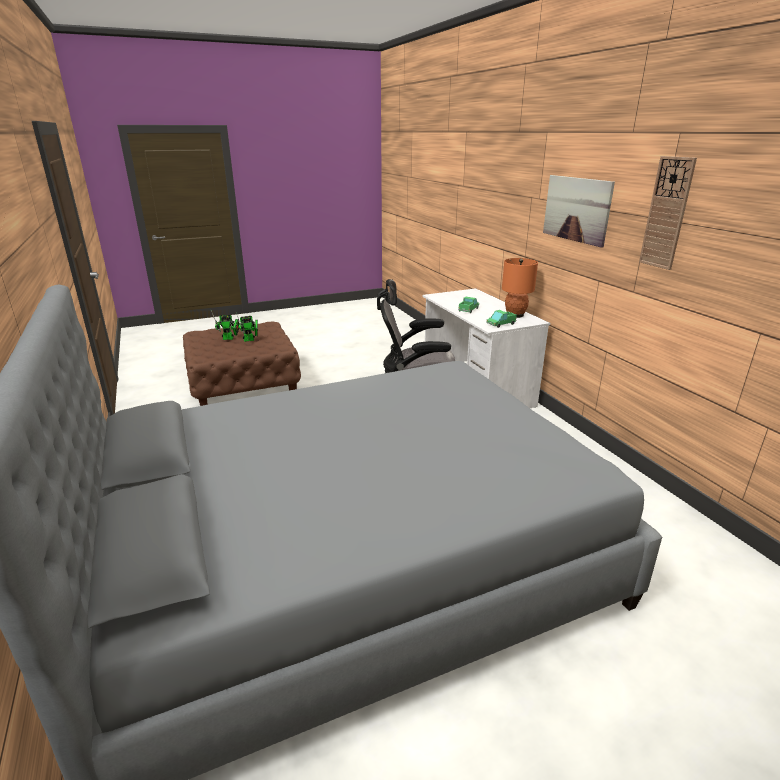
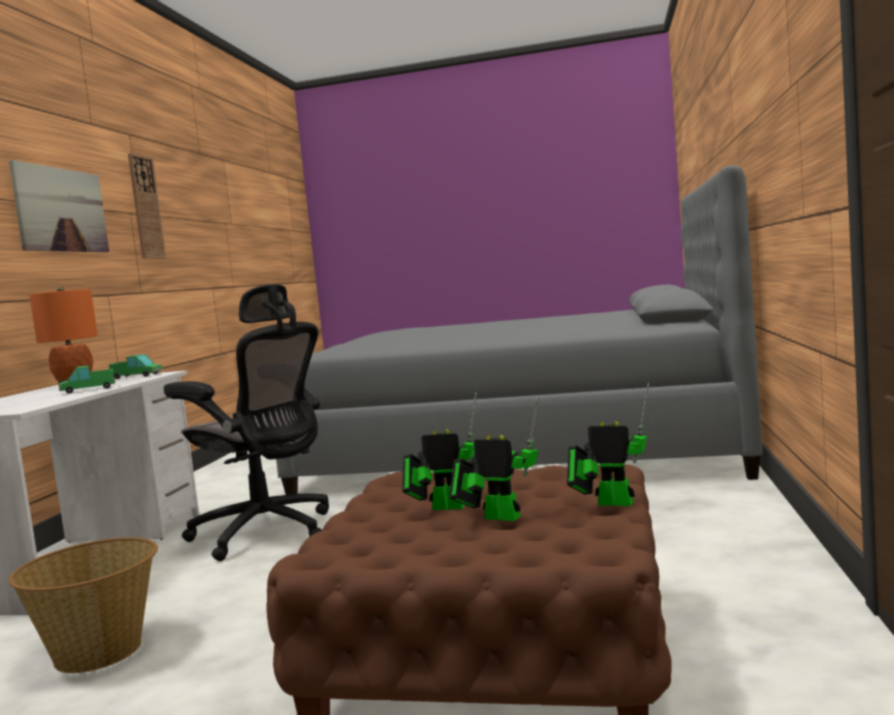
camera: 145 degrees left, 20 degrees down
none -> basket [9,537,158,673]
none -> toy robot [567,383,649,506]

